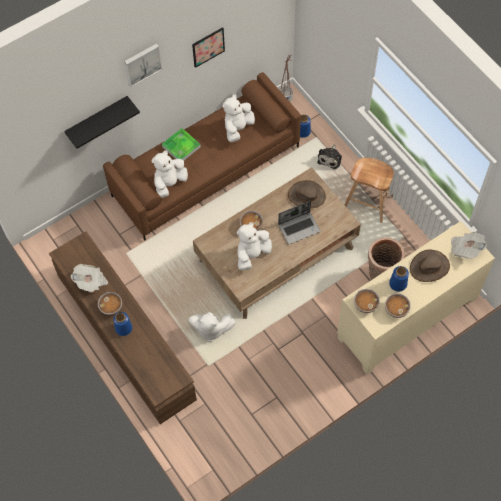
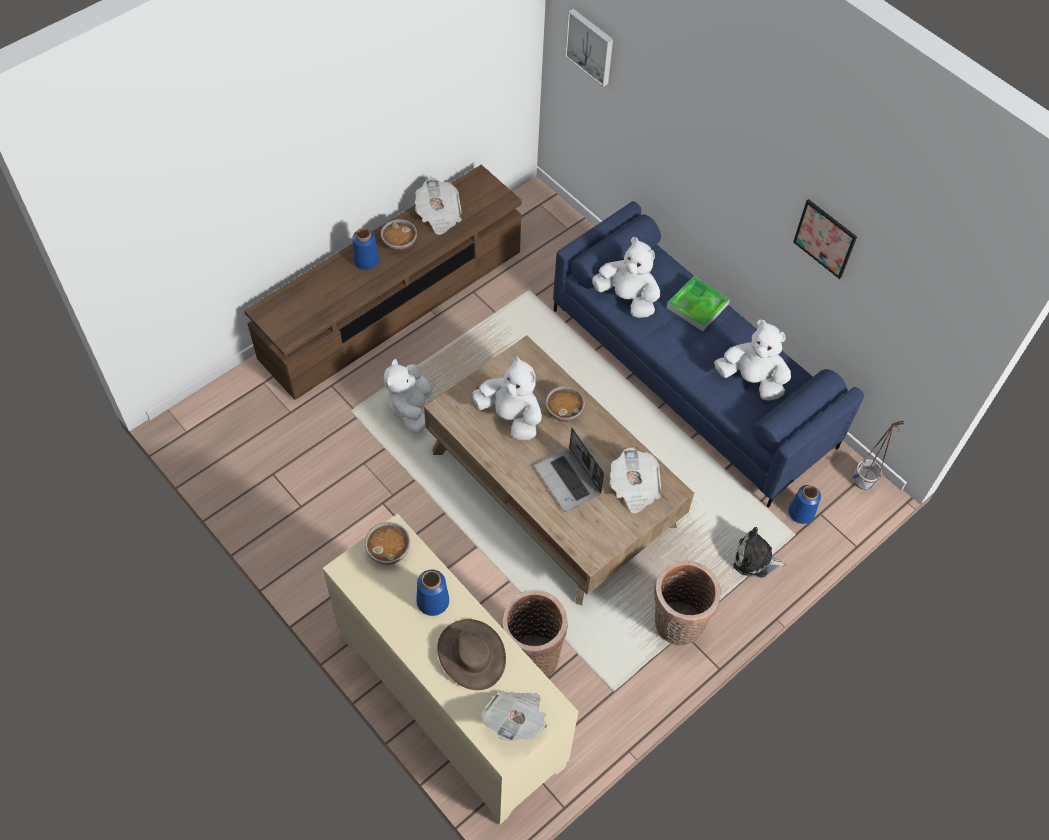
camera: 80 degrees right, 5 degrees down
black shelf [64,96,140,149] -> none
brown sofa [103,72,301,241] -> blue sofa [553,201,864,508]
picture [124,43,162,87] -> picture moved to [565,9,613,87]
brown hat [288,180,326,208] -> newspaper [610,447,661,514]
brown stool [344,158,394,223] -> basket [654,561,721,646]
bowl [385,293,411,318] -> none

